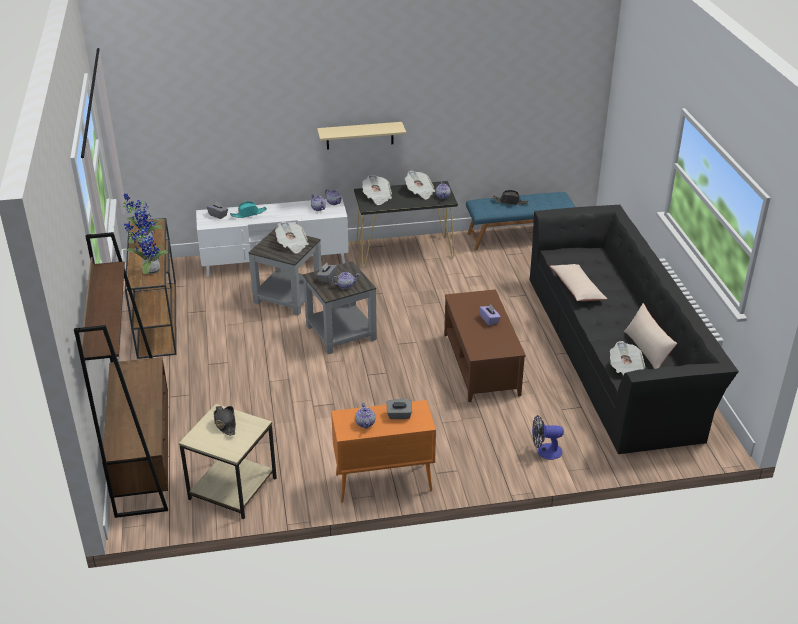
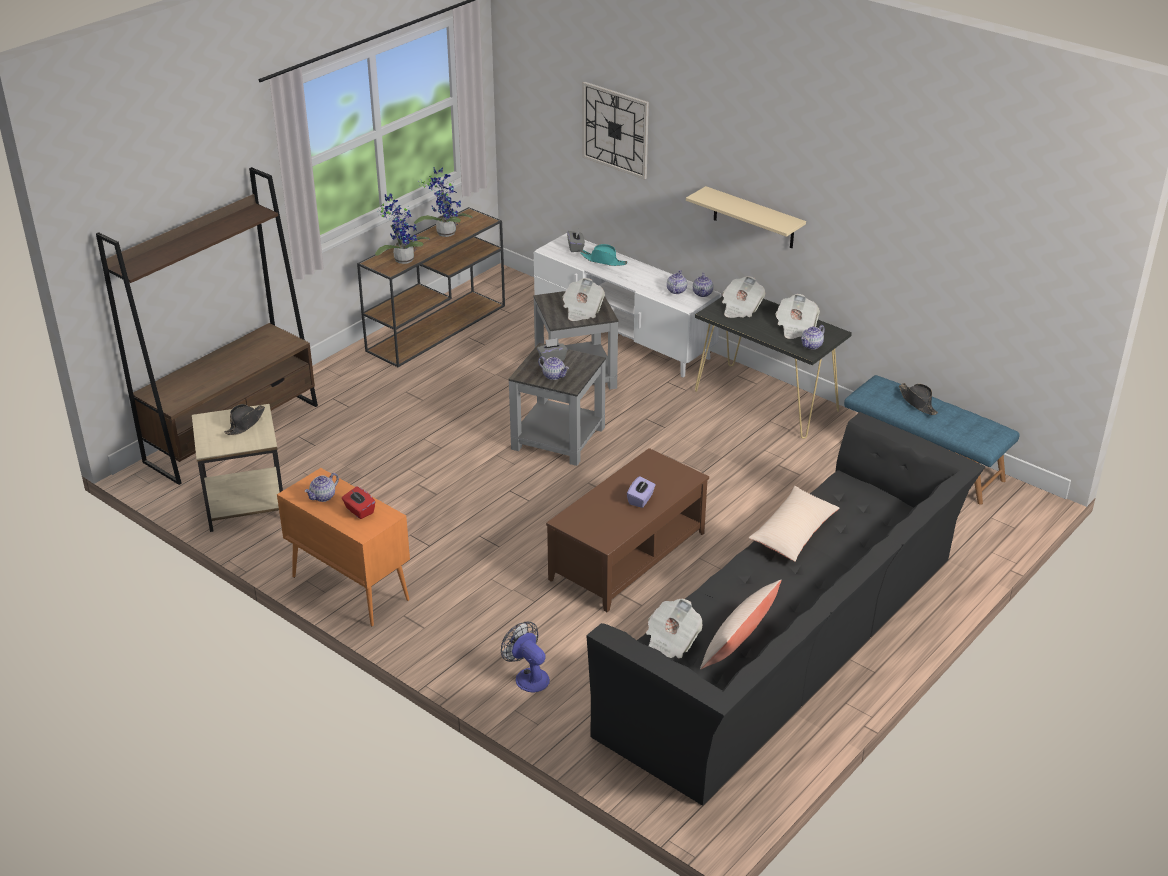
camera: 50 degrees right, 0 degrees up
grey tissue box [387,399,412,419] -> red tissue box [342,486,375,519]
none -> wall clock [582,82,649,180]

